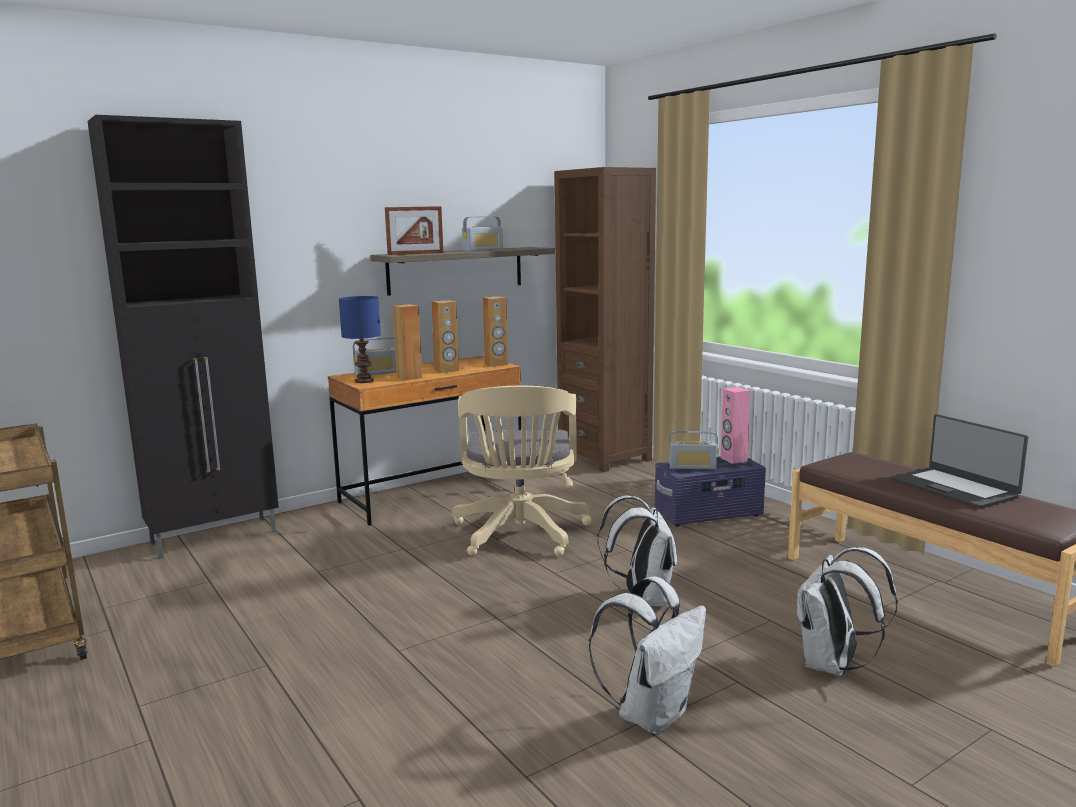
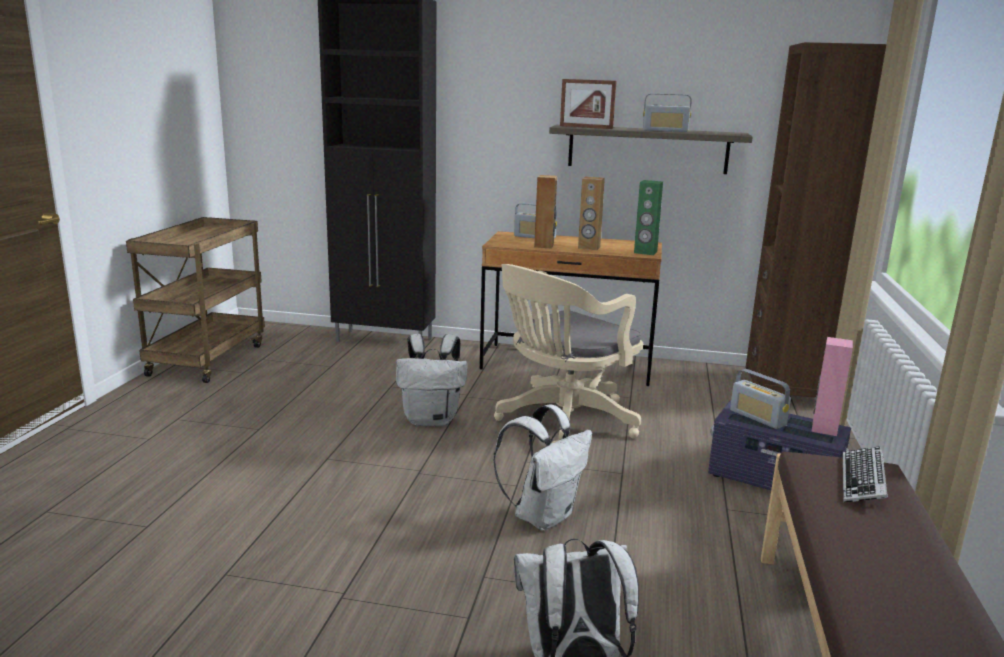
camera: 45 degrees right, 5 degrees up
blue table lamp [339,296,381,383] -> none
brown speaker [483,296,508,367] -> green speaker [634,180,663,255]
white backpack [589,577,706,734] -> white backpack moved to [396,334,468,426]
laptop [891,414,1028,509] -> none
none -> keyboard [843,446,888,503]

